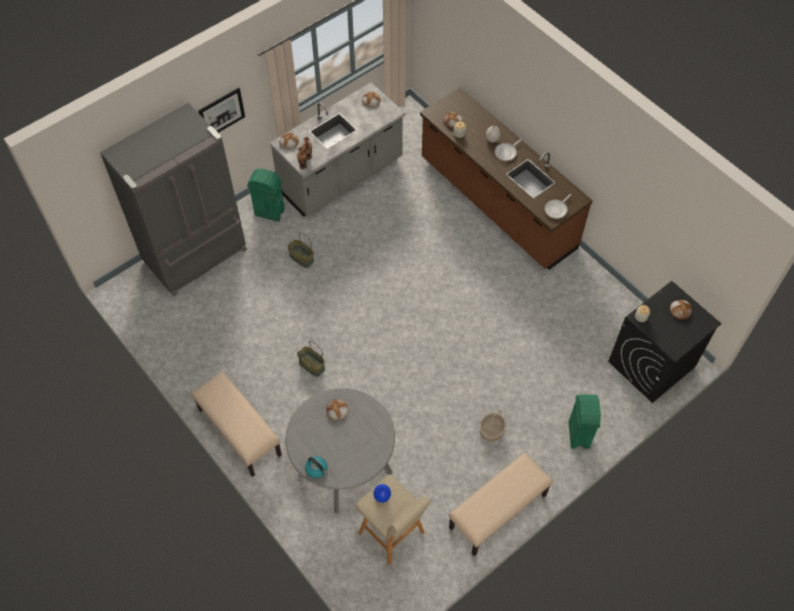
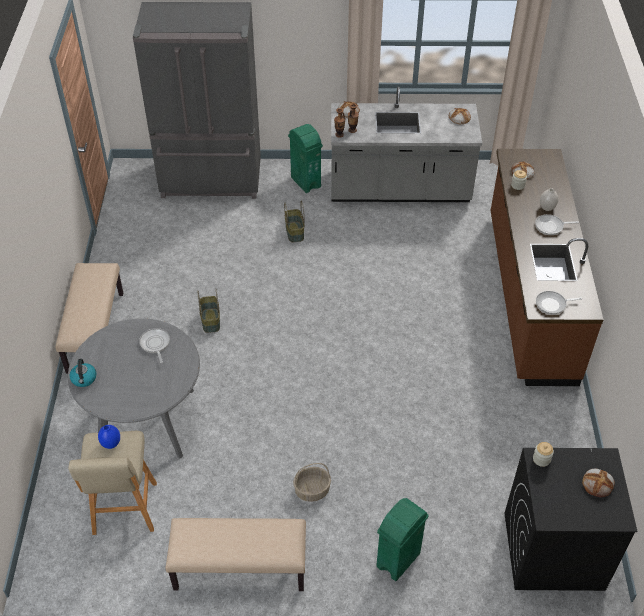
camera: 40 degrees right, 10 degrees down
picture [198,87,245,133] -> none
bread [326,399,349,420] -> frying pan [139,328,170,363]

